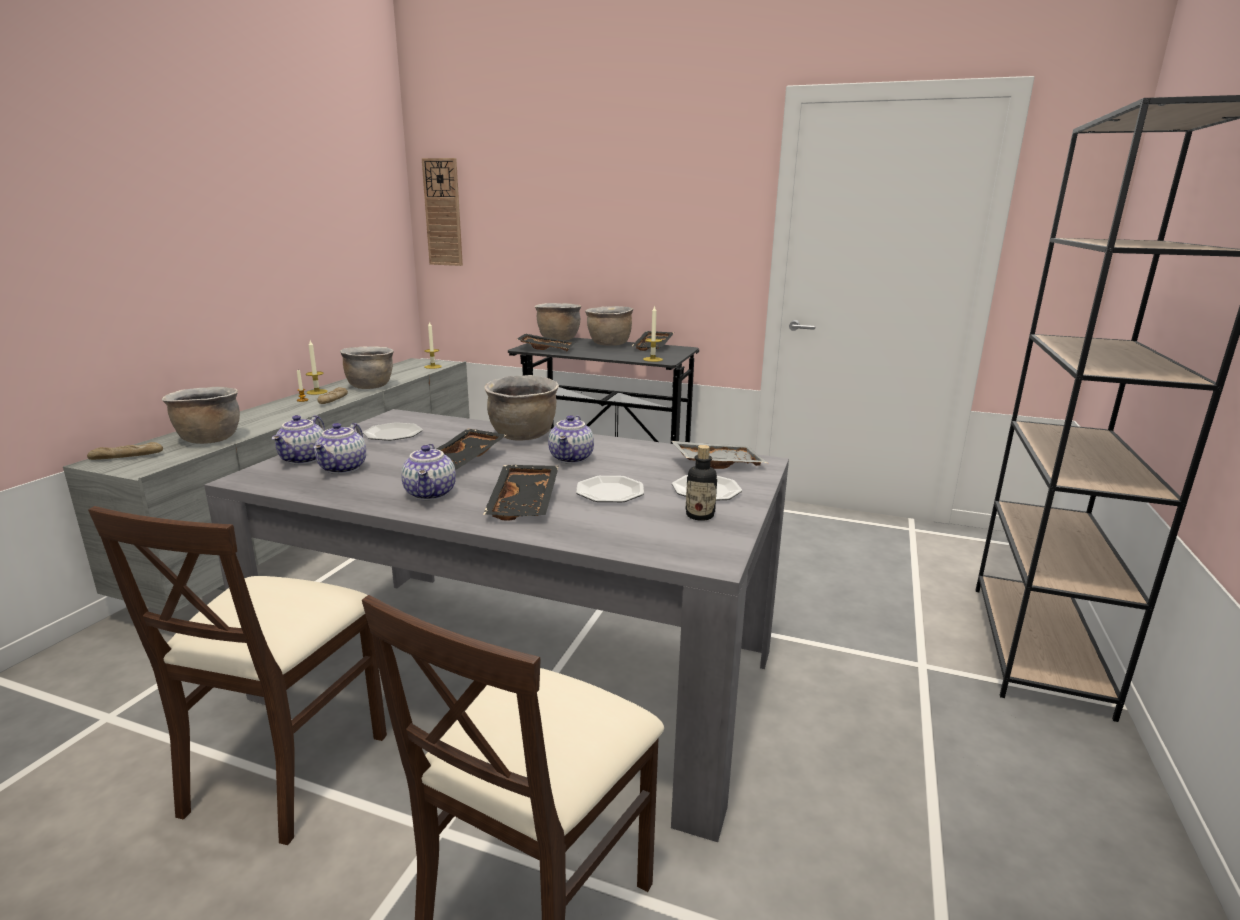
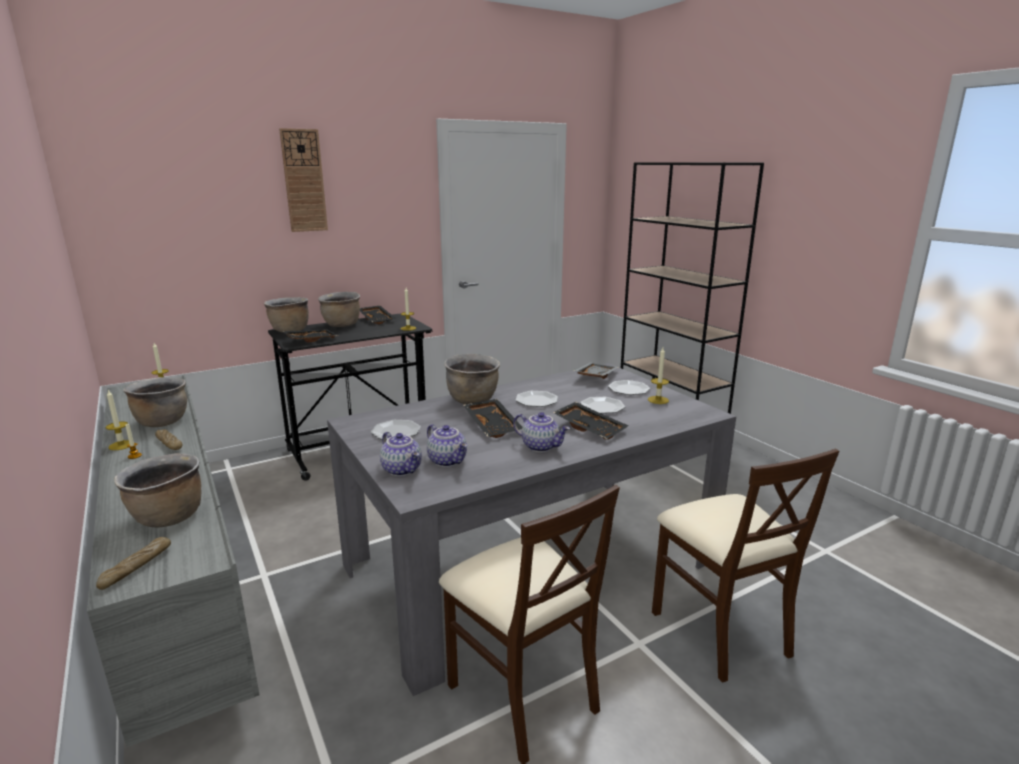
camera: 50 degrees left, 0 degrees up
wall clock [422,158,463,266] -> wall clock moved to [279,128,328,232]
teapot [548,415,594,464] -> plate [516,391,558,407]
bottle [686,445,717,521] -> candle [648,348,669,404]

